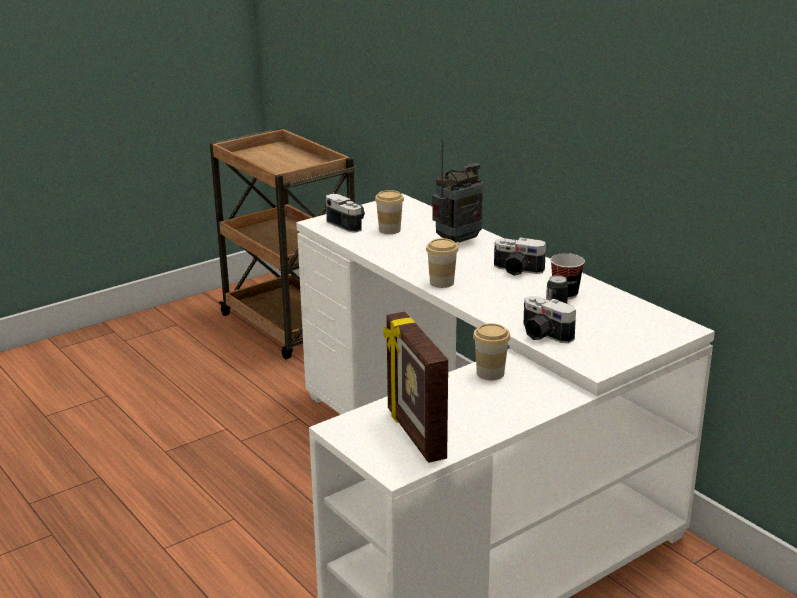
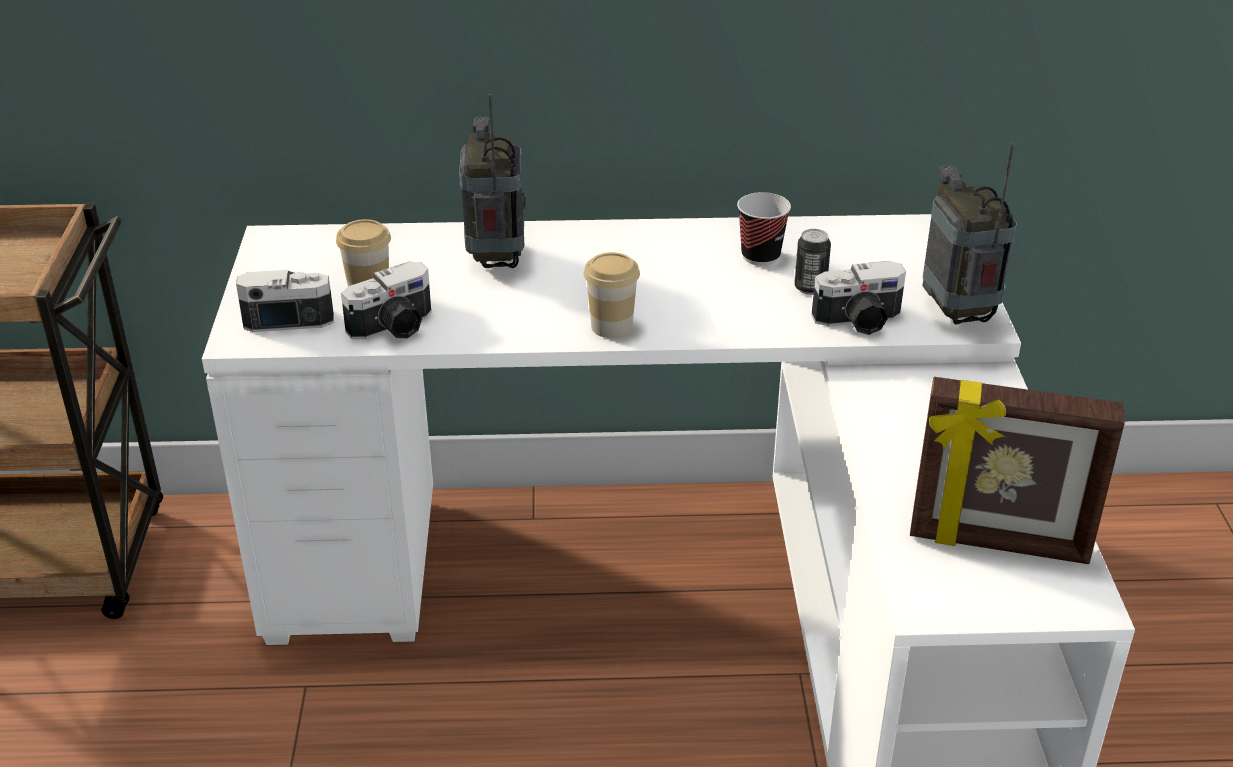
camera: 55 degrees left, 10 degrees up
cup [473,323,510,380] -> none
camera [494,238,546,276] -> camera moved to [341,262,431,339]
none -> radio [923,143,1017,325]

